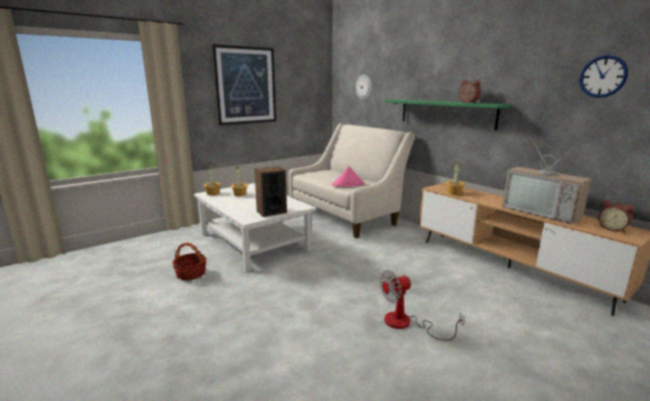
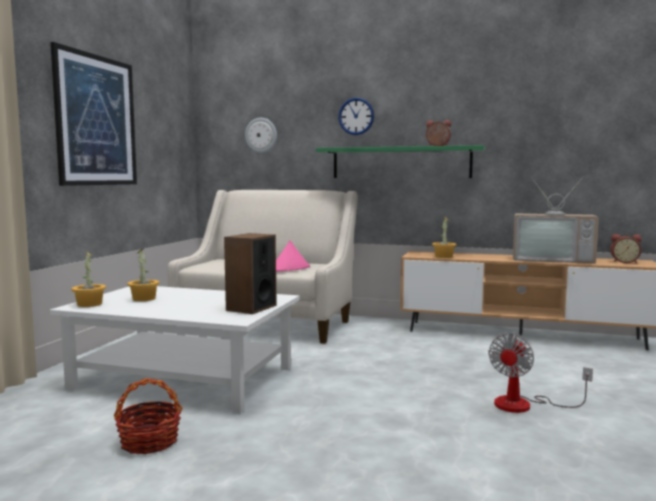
camera: 35 degrees left, 10 degrees down
wall clock [579,55,628,98] -> wall clock moved to [338,98,374,135]

